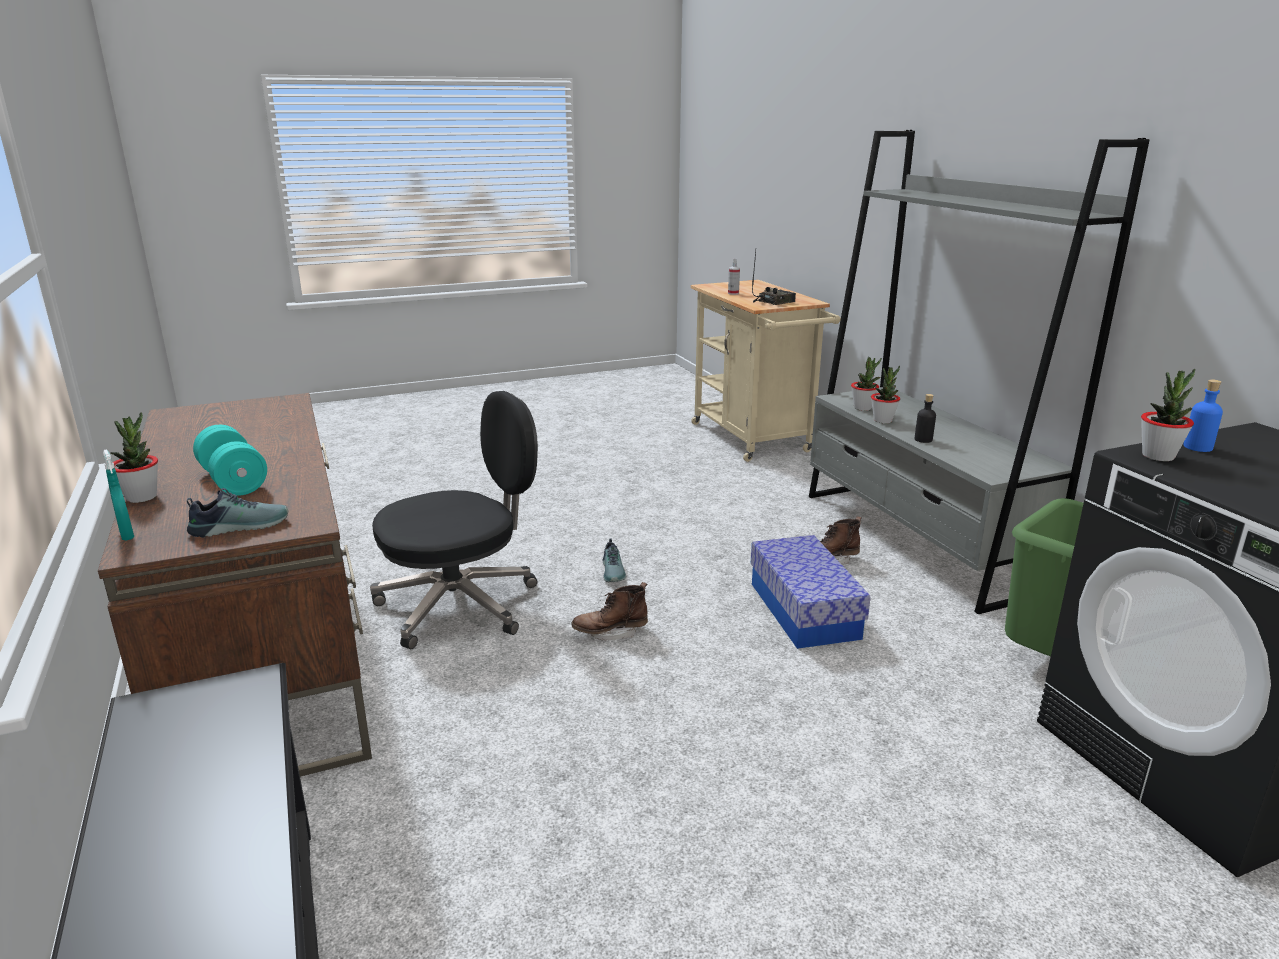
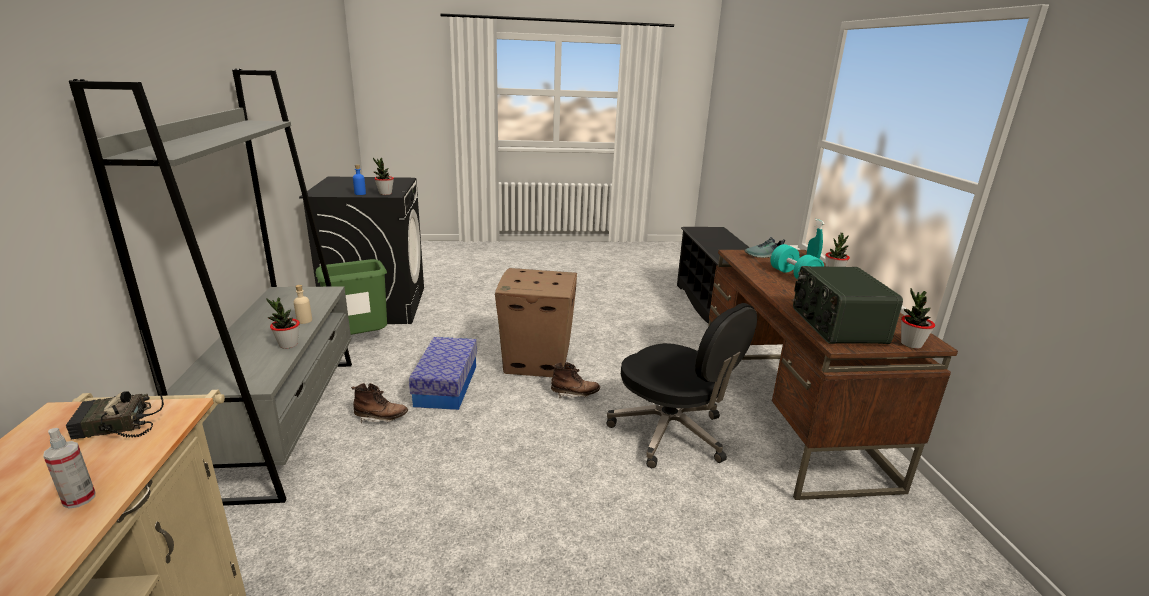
camera: 165 degrees left, 0 degrees up
black office chair [370,391,538,649] -> black office chair turned 120 degrees counterclockwise [606,303,757,468]
shoe [602,539,626,582] -> none
potted plant [851,357,882,411] -> potted plant moved to [901,288,935,349]
black bottle [914,394,936,443] -> beige bottle [294,285,312,324]
none -> cardboard box [495,268,577,377]
none -> radio [793,266,903,344]

